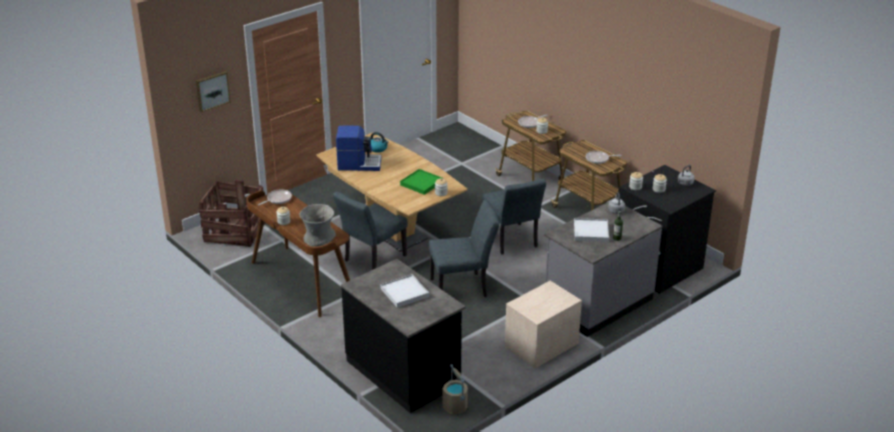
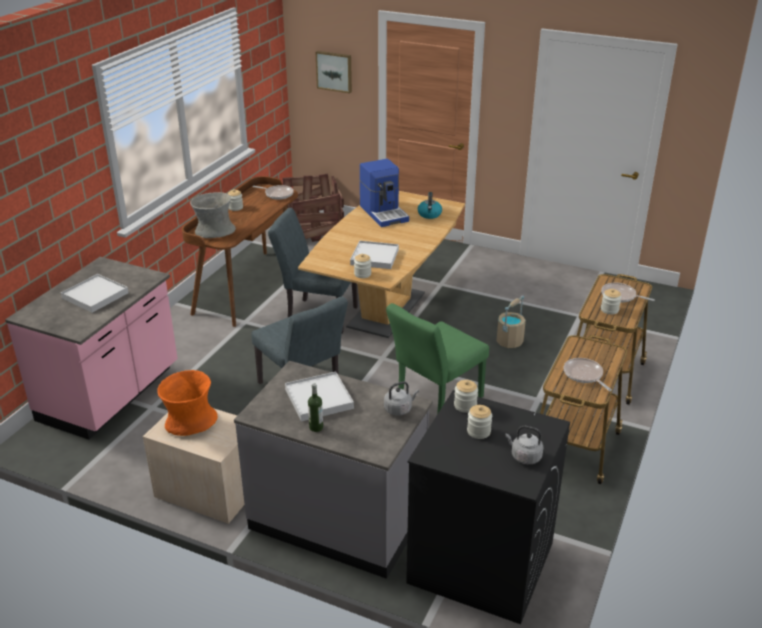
camera: 65 degrees right, 0 degrees up
black counter [341,259,466,413] -> pink counter [5,257,178,440]
green tray [400,169,443,195] -> white tray [350,241,399,269]
beige bucket [443,364,468,414] -> beige bucket moved to [496,295,526,348]
grey chair [482,179,546,255] -> green chair [386,303,489,414]
none -> orange vase [157,370,218,436]

